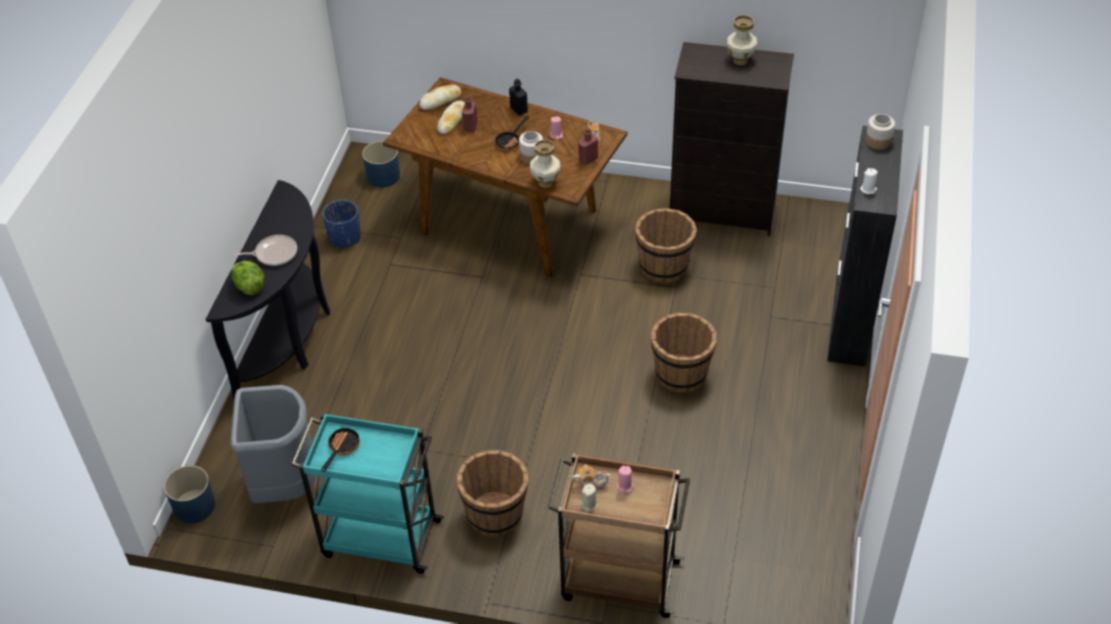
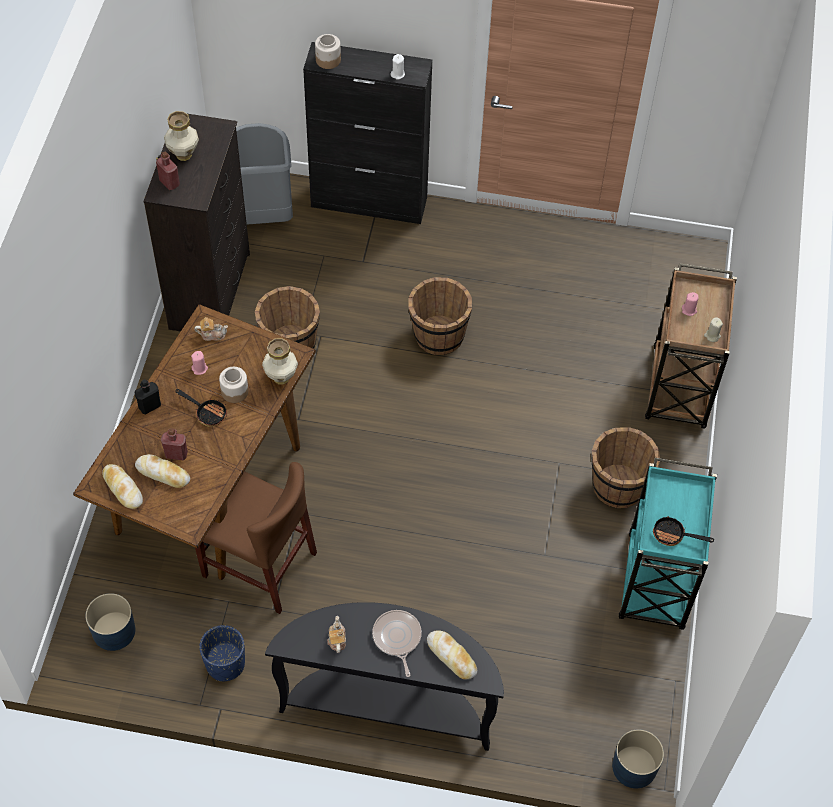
camera: 95 degrees left, 10 degrees up
grey trash can [230,385,316,503] -> grey trash can moved to [236,123,293,225]
lettuce [232,261,264,295] -> bread [427,631,477,679]
teapot [573,465,610,490] -> teapot moved to [327,616,346,653]
red bottle [578,128,598,165] -> red bottle moved to [156,151,180,190]
none -> brown chair [195,462,317,614]

